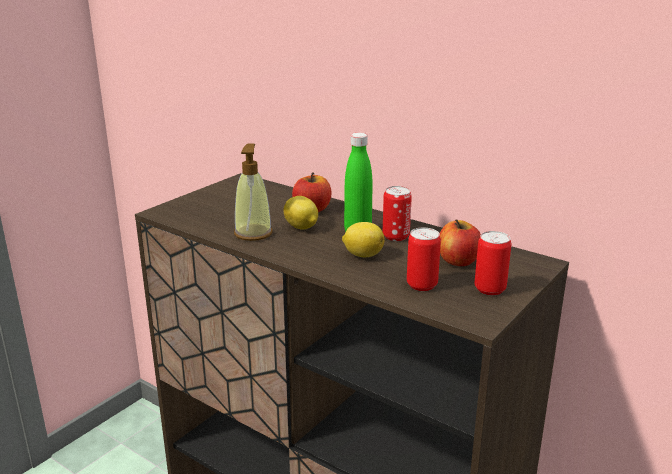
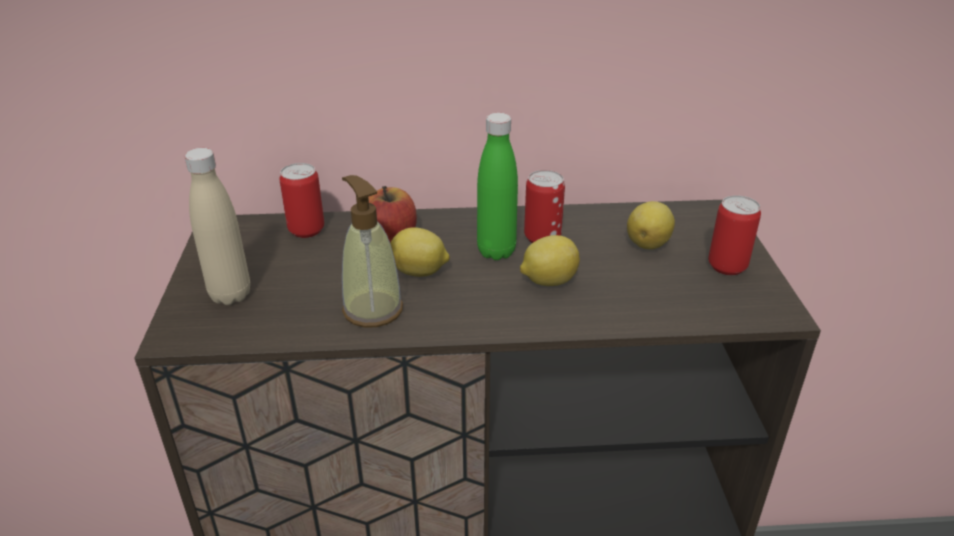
camera: 40 degrees left, 10 degrees up
can [407,228,441,291] -> can moved to [279,163,324,238]
apple [440,219,481,266] -> lemon [627,201,675,250]
none -> beige bottle [184,148,250,305]

